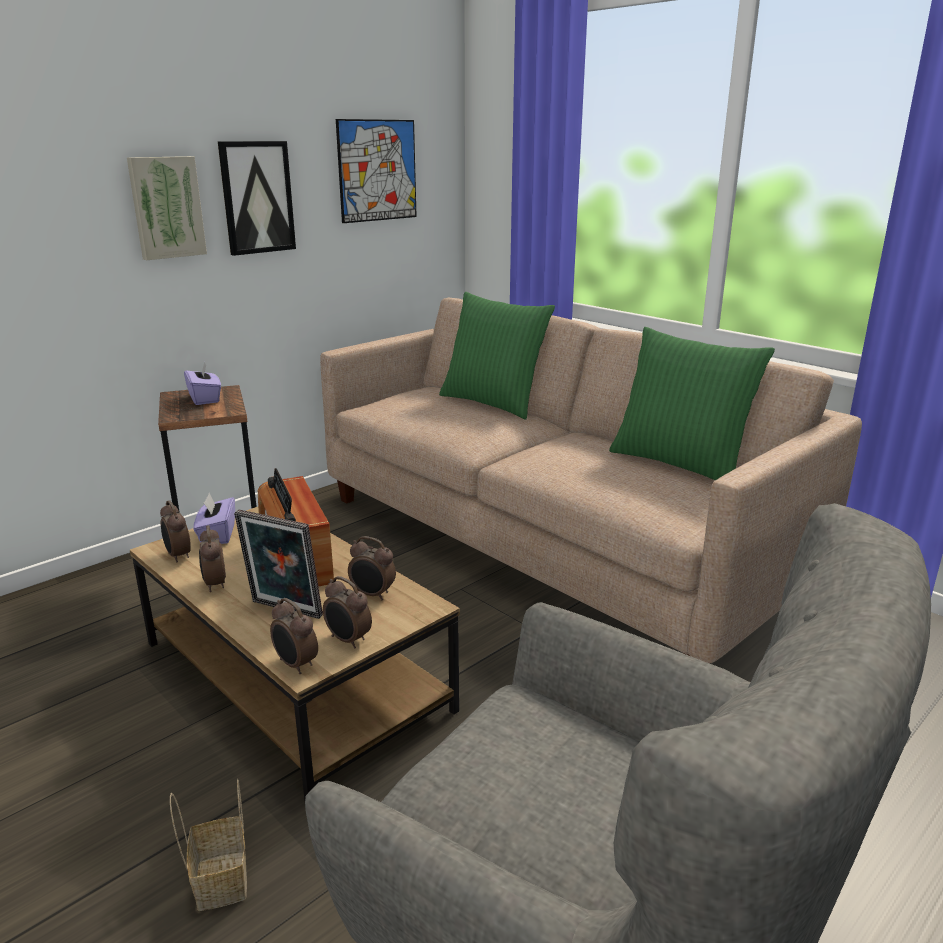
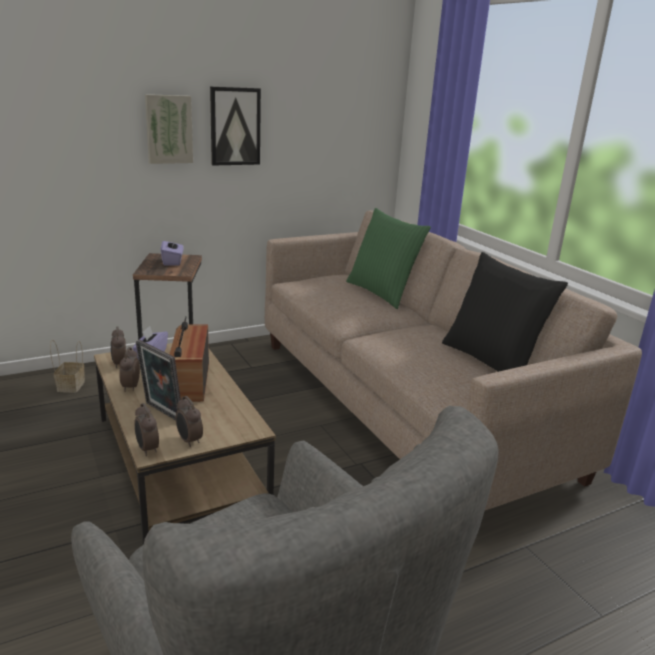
camera: 15 degrees right, 0 degrees up
basket [170,779,247,911] -> basket moved to [50,340,85,393]
picture [336,119,417,223] -> none
alarm clock [348,536,396,600] -> none
green pillow [609,327,775,480] -> black pillow [442,252,568,372]

